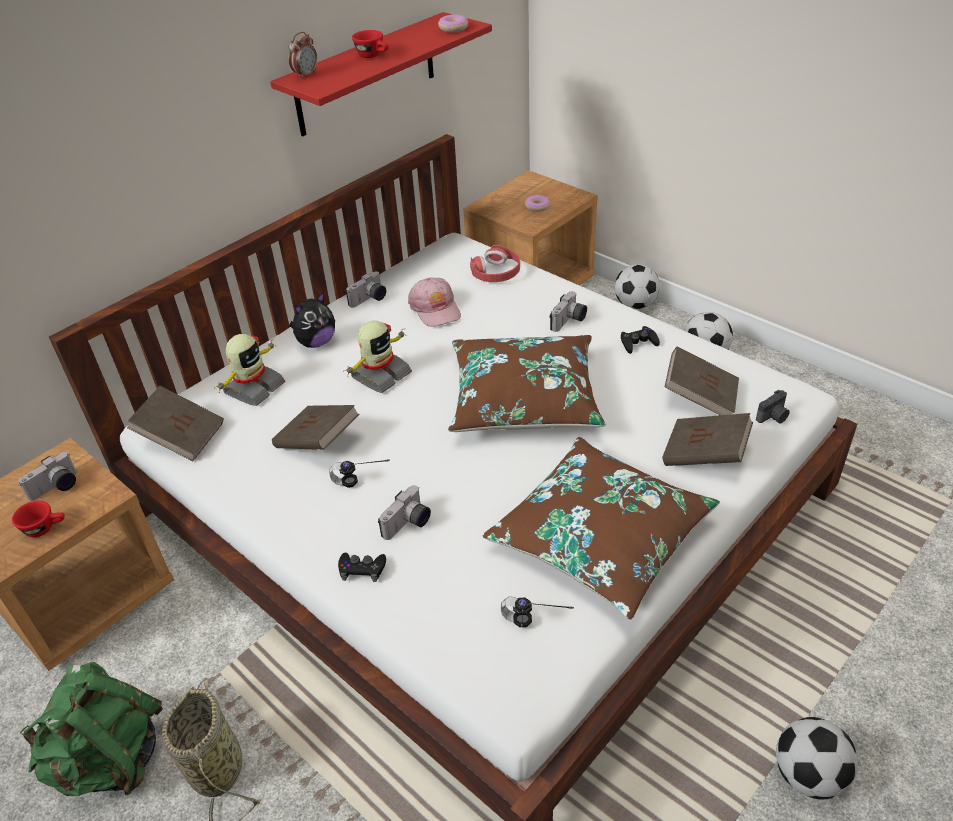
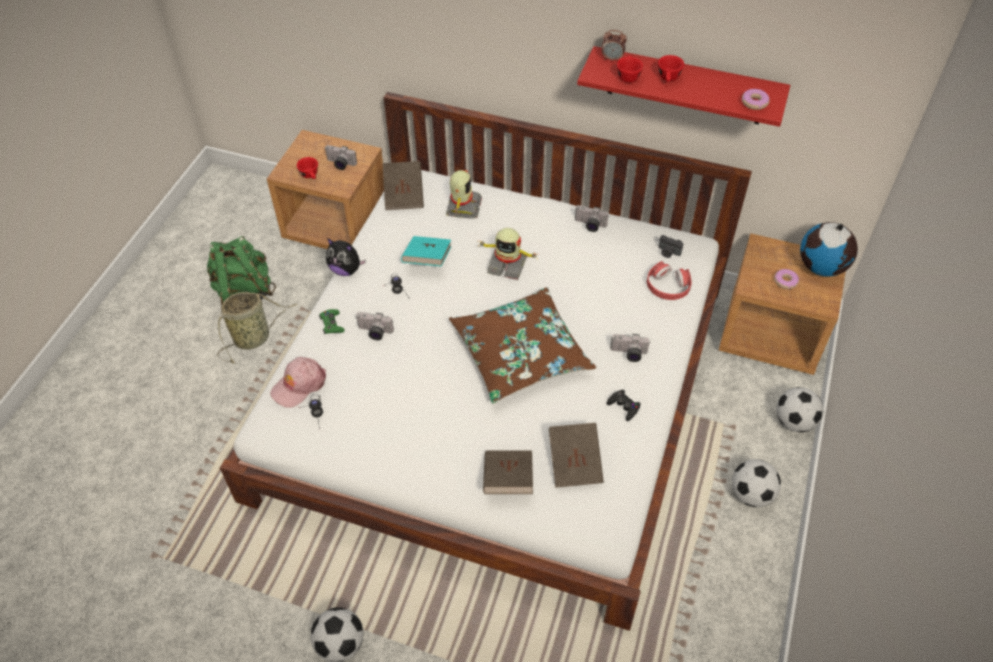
camera: 65 degrees right, 10 degrees up
toy robot [214,334,286,406] -> toy robot turned 90 degrees counterclockwise [446,170,482,218]
brown book [272,405,360,450] -> turquoise book [401,236,451,266]
plush toy [289,292,335,348] -> plush toy moved to [326,238,366,276]
black game controller [338,553,386,582] -> green game controller [319,309,345,334]
pink cap [408,278,461,327] -> pink cap moved to [270,357,326,408]
brown pillow [483,437,720,620] -> none
camera [756,390,790,424] -> camera moved to [658,235,683,258]
none -> red cup [617,56,643,83]
none -> globe [800,222,858,277]

